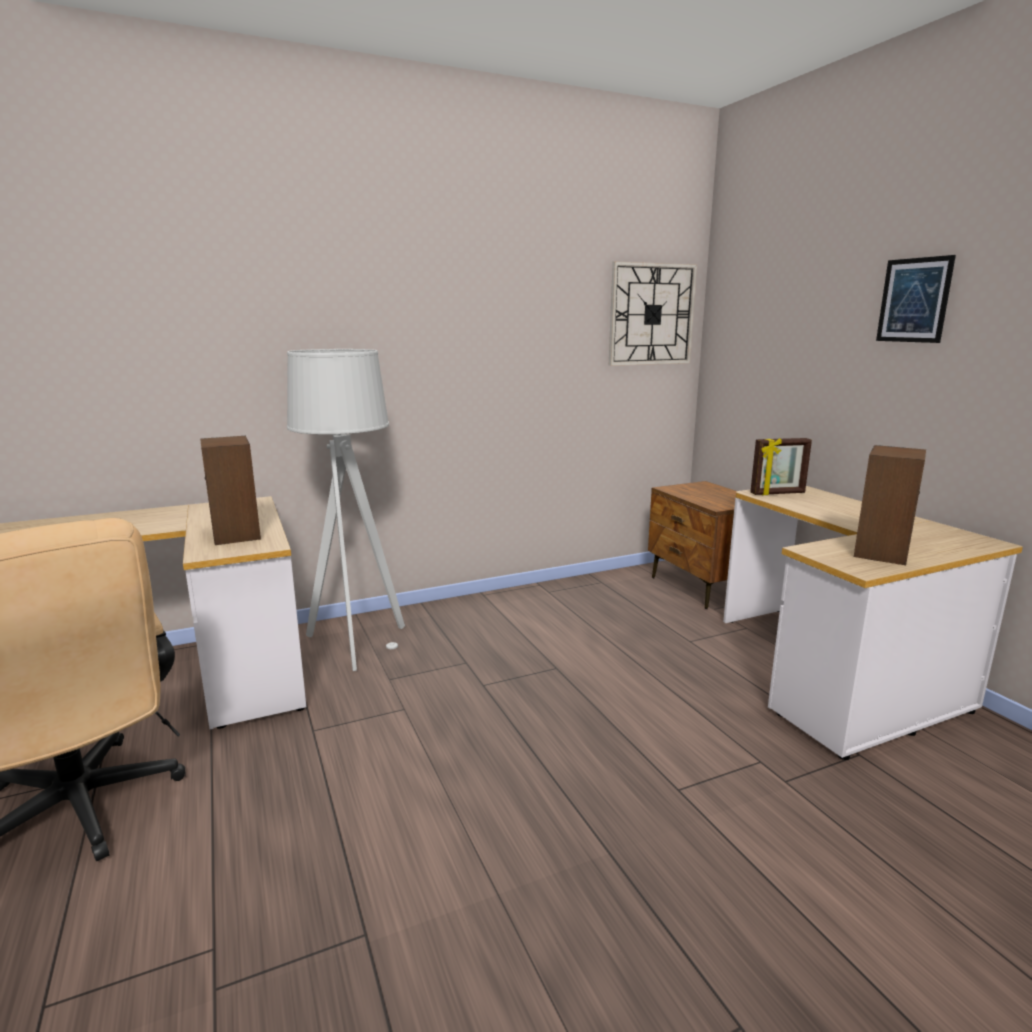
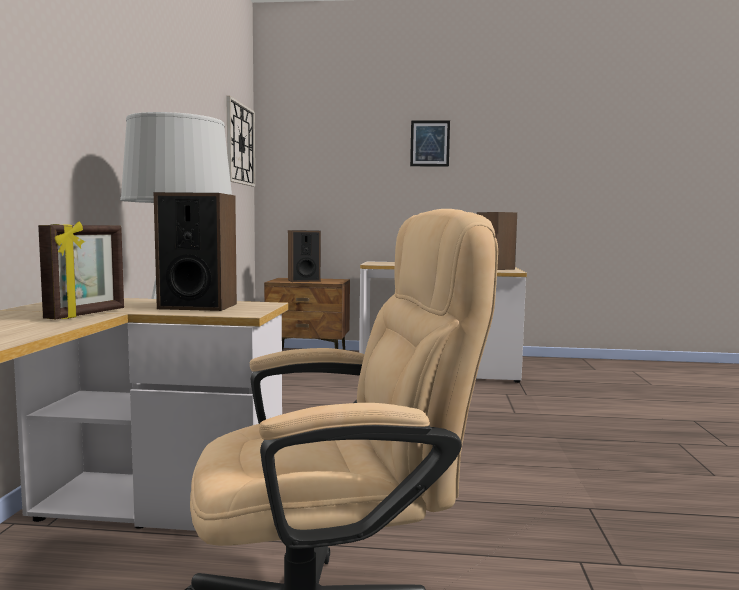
camera: 60 degrees left, 10 degrees down
picture frame [750,438,812,495] -> picture frame moved to [38,221,124,319]
none -> speaker [288,230,321,282]

